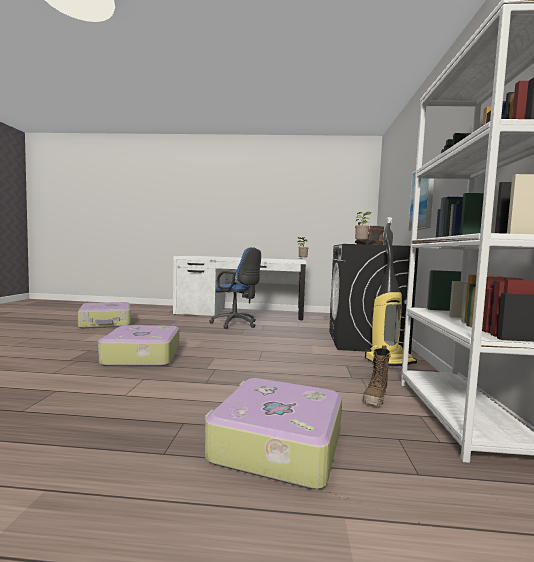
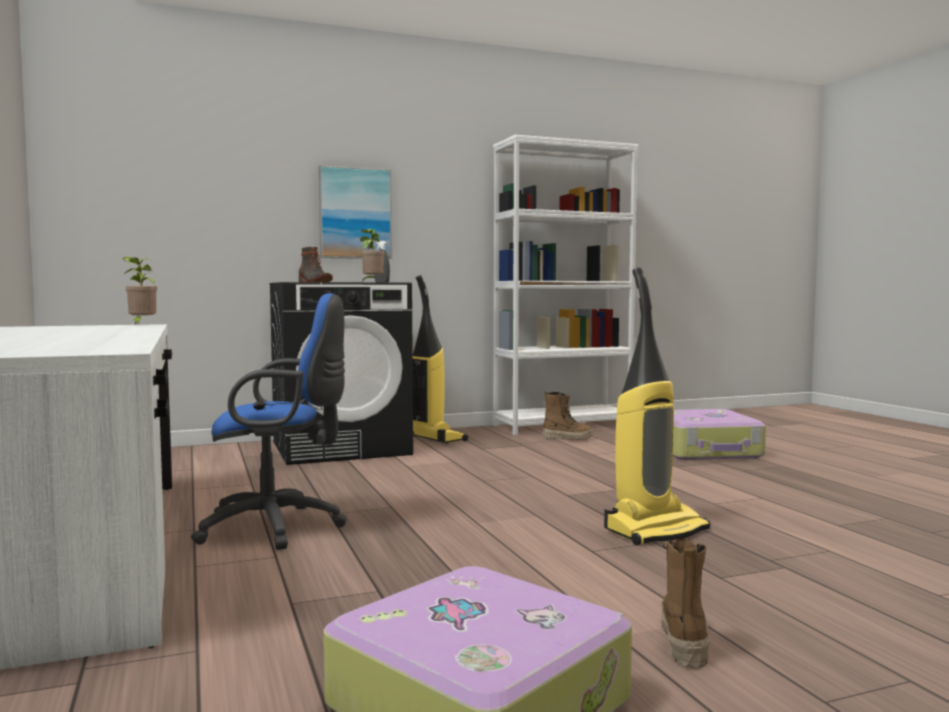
camera: 115 degrees left, 0 degrees up
suitcase [98,325,179,366] -> vacuum cleaner [604,267,710,545]
blue office chair [209,247,261,329] -> blue office chair turned 75 degrees clockwise [191,293,347,550]
none -> boot [661,539,710,669]

